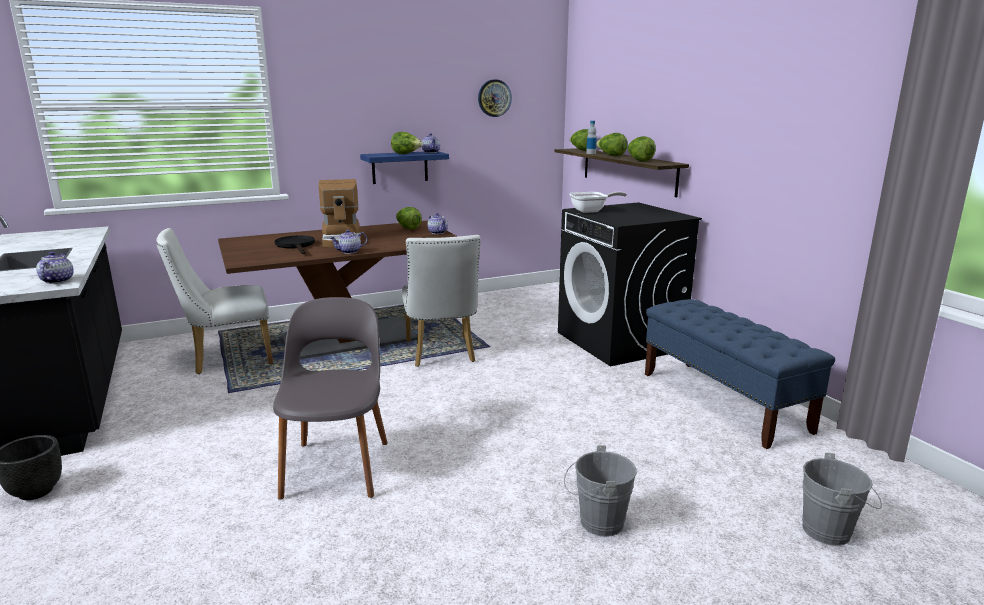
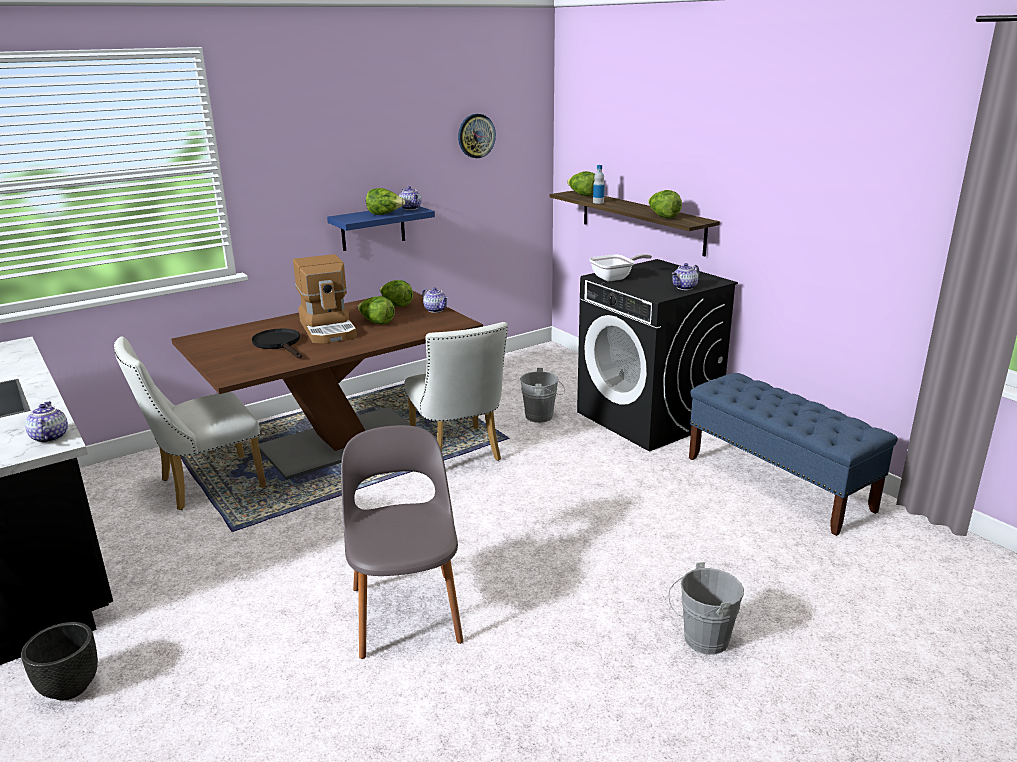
camera: 10 degrees left, 5 degrees up
teapot [330,230,367,254] -> teapot moved to [672,263,699,290]
lettuce [596,133,628,156] -> lettuce moved to [357,296,395,324]
grey bucket [802,452,882,546] -> grey bucket moved to [520,368,565,423]

